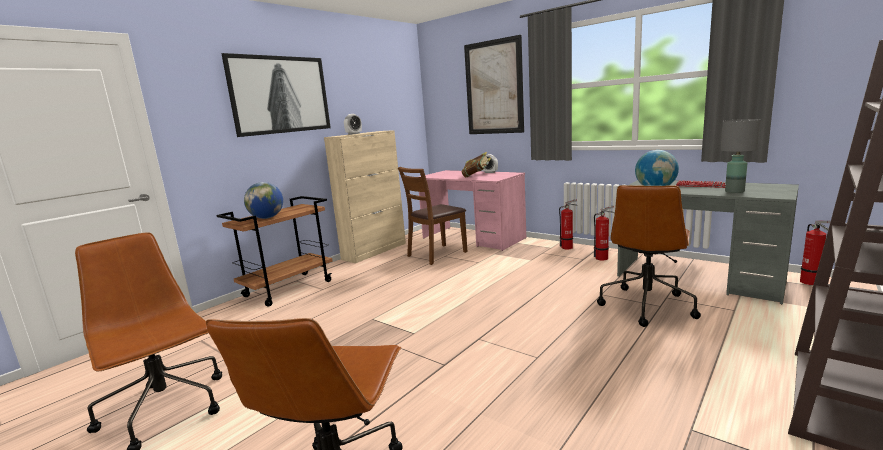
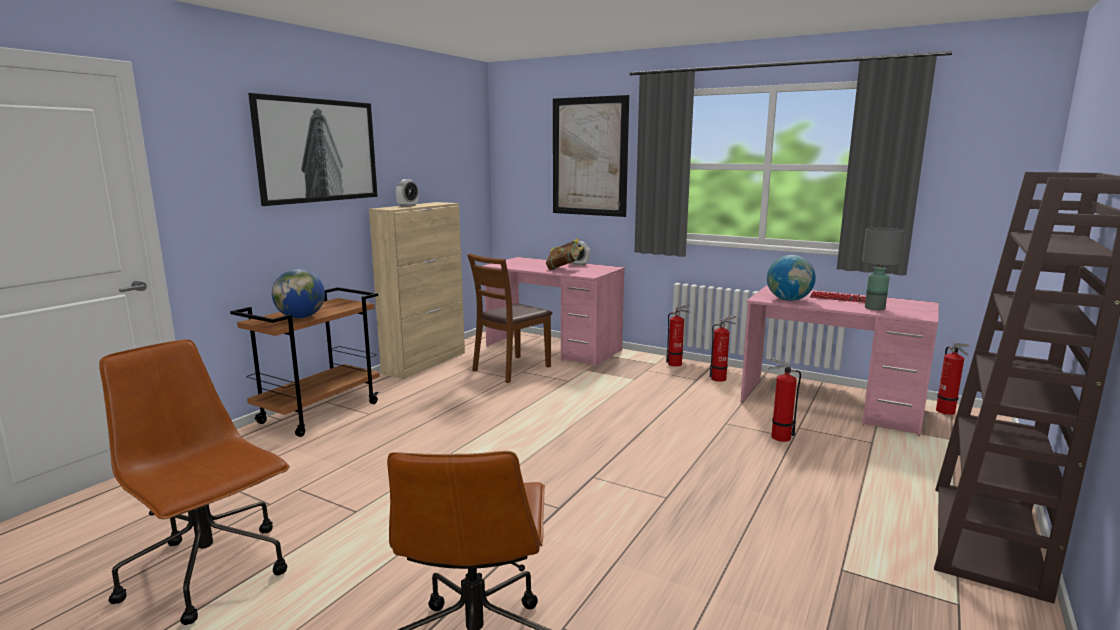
camera: 10 degrees left, 0 degrees up
brown office chair [597,185,701,327] -> fire extinguisher [768,358,801,442]
grey desk [617,180,799,304] -> pink desk [741,285,939,436]

